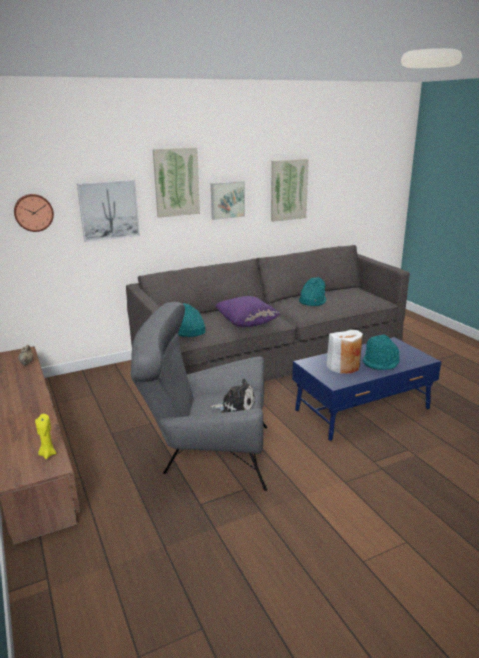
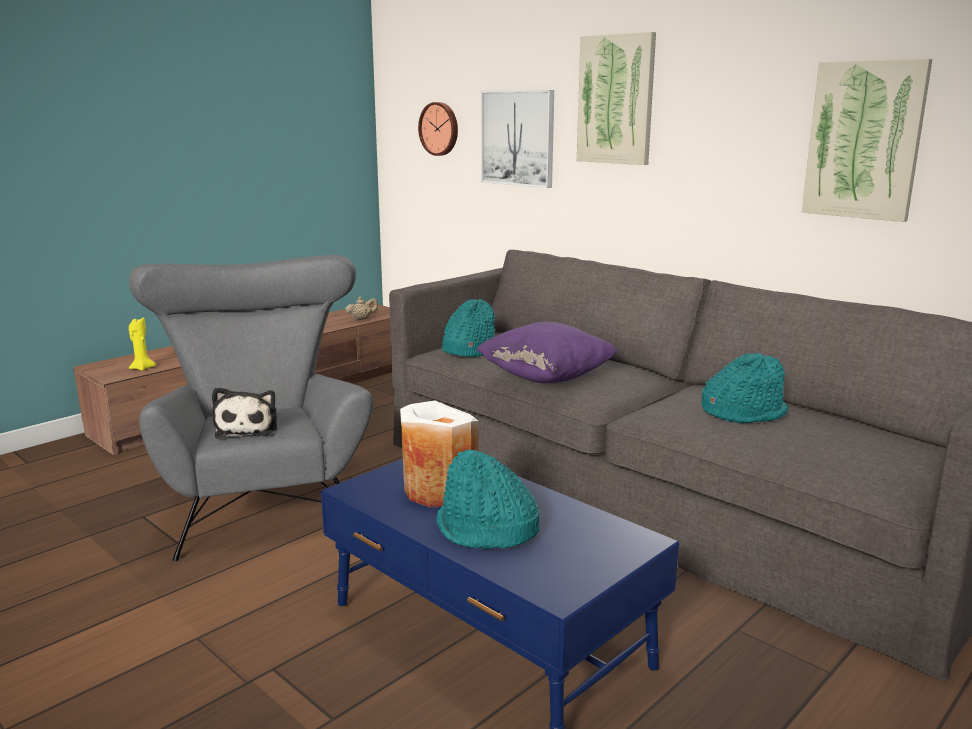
camera: 70 degrees right, 5 degrees down
picture [211,181,245,220] -> none

